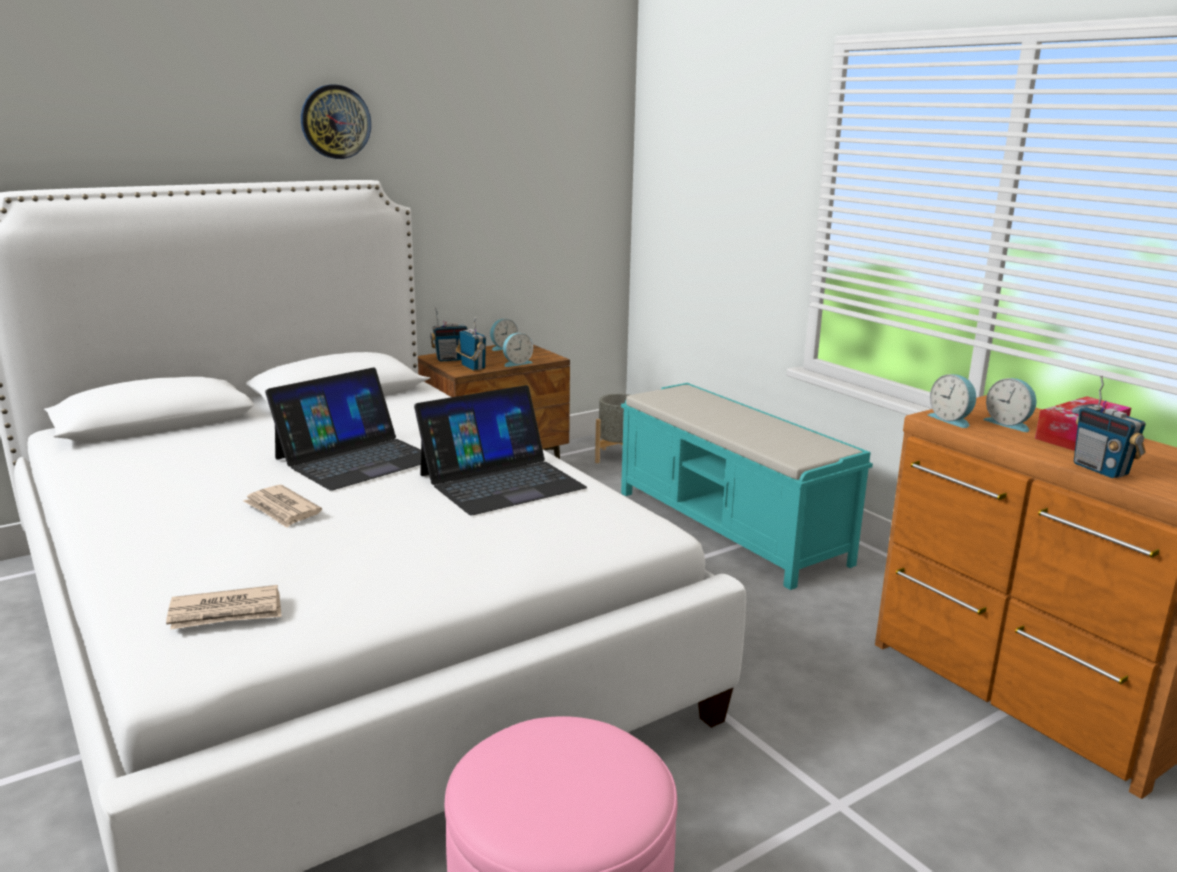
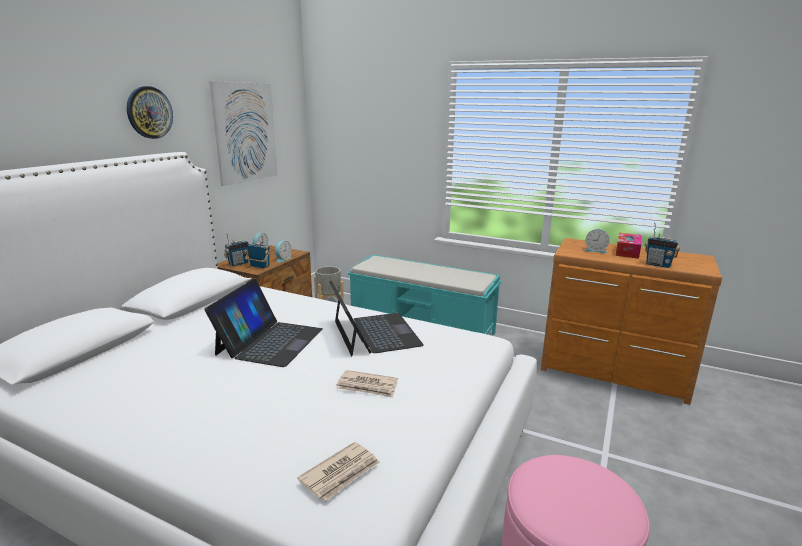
camera: 30 degrees left, 0 degrees up
newspaper [243,485,322,528] -> newspaper moved to [337,370,398,398]
laptop [414,385,587,515] -> laptop turned 45 degrees counterclockwise [329,281,424,356]
alarm clock [928,374,976,428] -> none
none -> picture [209,81,278,186]

